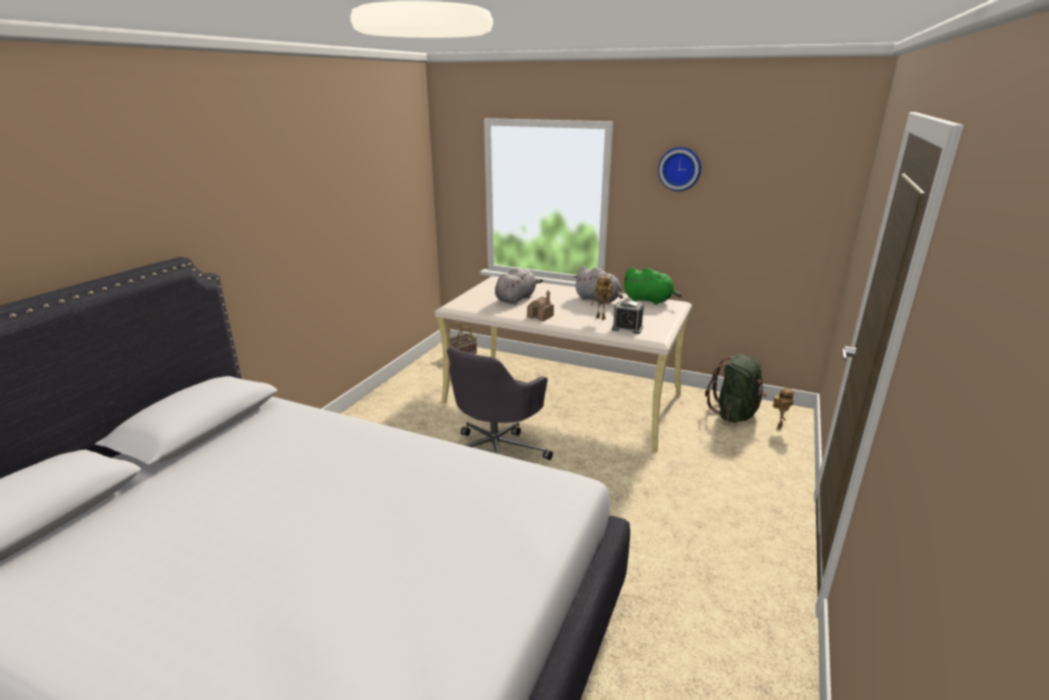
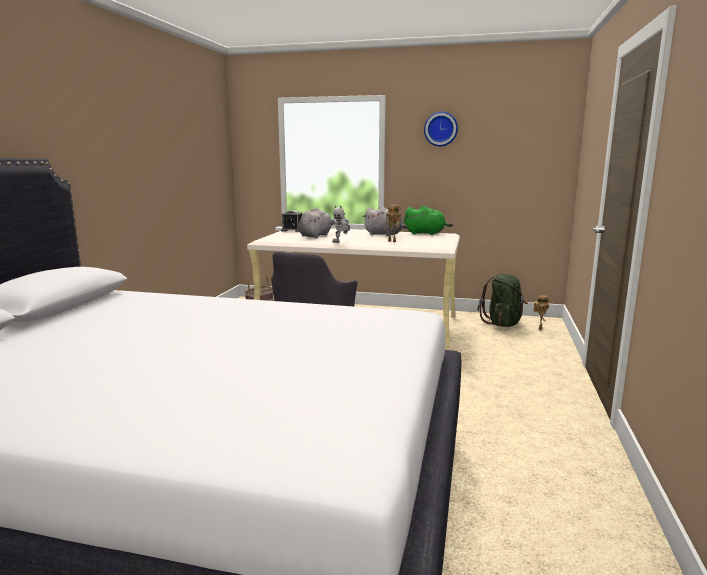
camera: 10 degrees left, 10 degrees down
toy house [527,290,554,321] -> toy robot [331,206,350,243]
alarm clock [612,300,644,334] -> alarm clock moved to [281,211,303,232]

